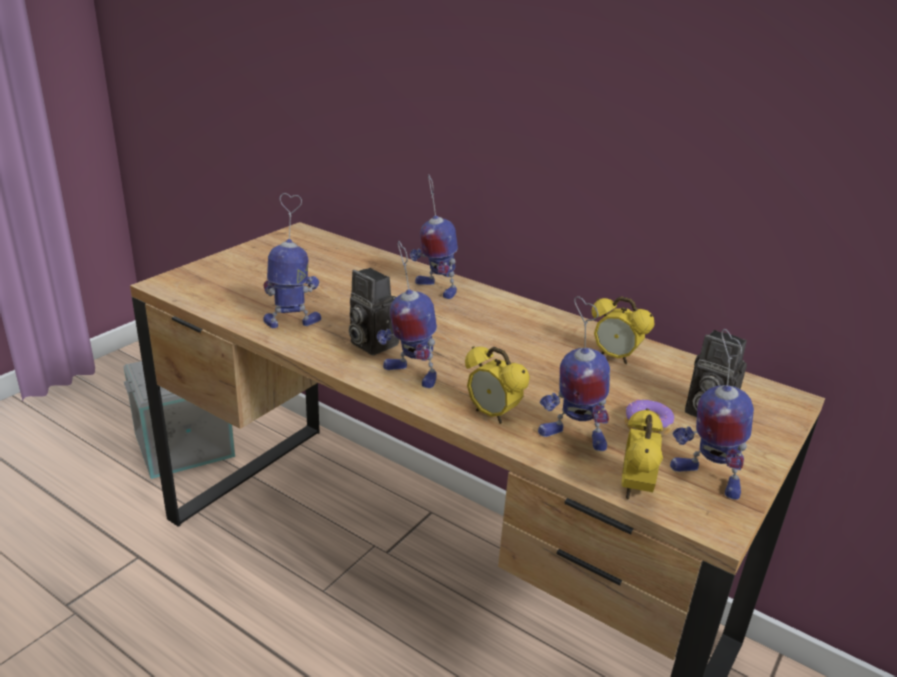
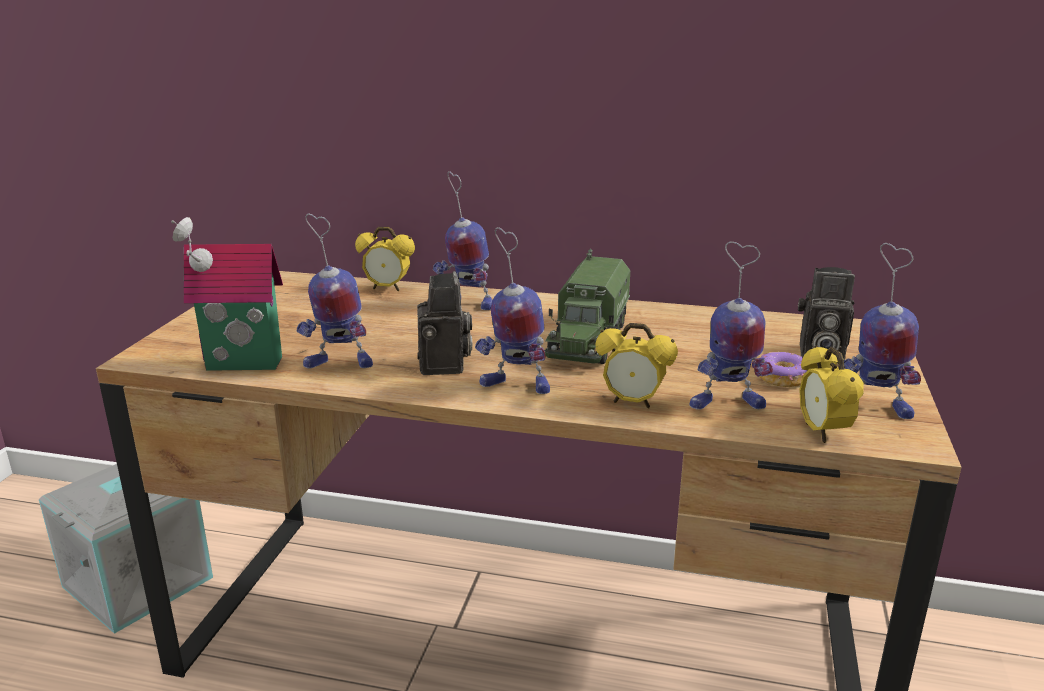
camera: 20 degrees left, 5 degrees down
toy robot [263,193,321,328] -> toy robot turned 150 degrees counterclockwise [296,213,373,368]
camera [349,268,399,355] -> camera turned 120 degrees counterclockwise [417,271,472,375]
alarm clock [592,296,654,364] -> alarm clock moved to [355,227,415,291]
none -> toy house [171,217,283,371]
none -> toy truck [545,249,630,364]

